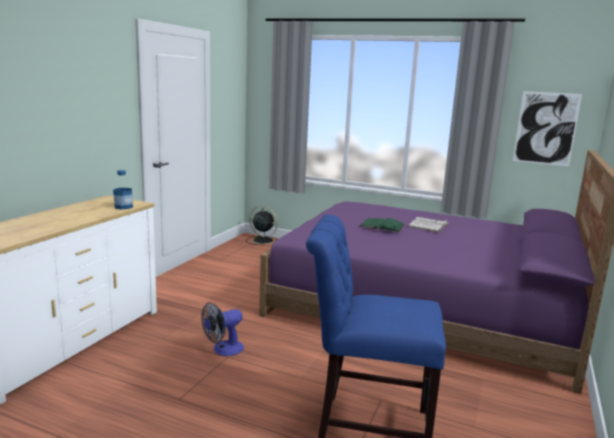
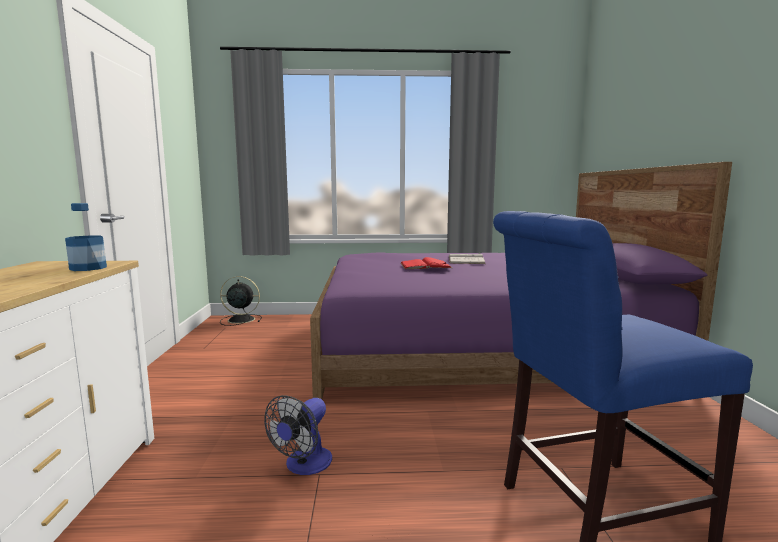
camera: 25 degrees left, 5 degrees down
green book [359,218,405,232] -> red book [401,257,452,269]
picture [513,91,582,166] -> none

